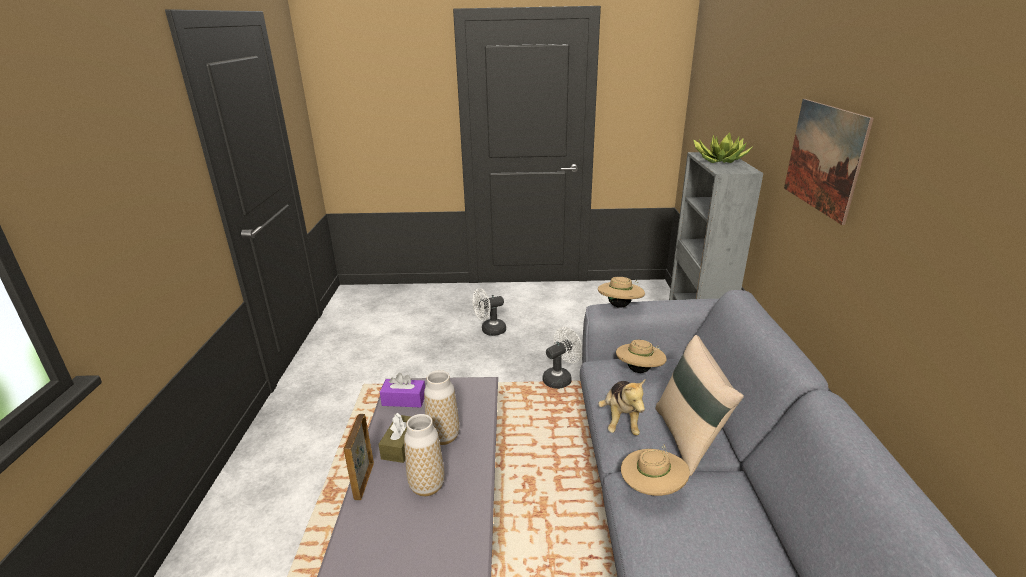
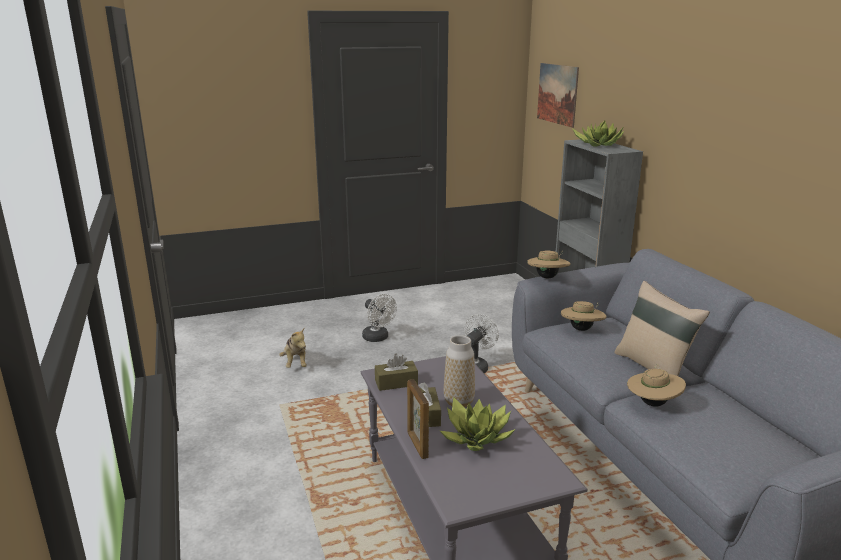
camera: 20 degrees left, 5 degrees down
purple tissue box [380,373,425,407] -> brown tissue box [375,354,418,391]
vase [404,414,445,496] -> potted plant [440,397,515,451]
white fan [472,288,506,336] -> white fan turned 90 degrees counterclockwise [362,294,397,342]
plush toy [598,378,646,435] -> plush toy moved to [279,328,307,368]
picture [784,99,874,225] -> picture moved to [537,63,579,128]

